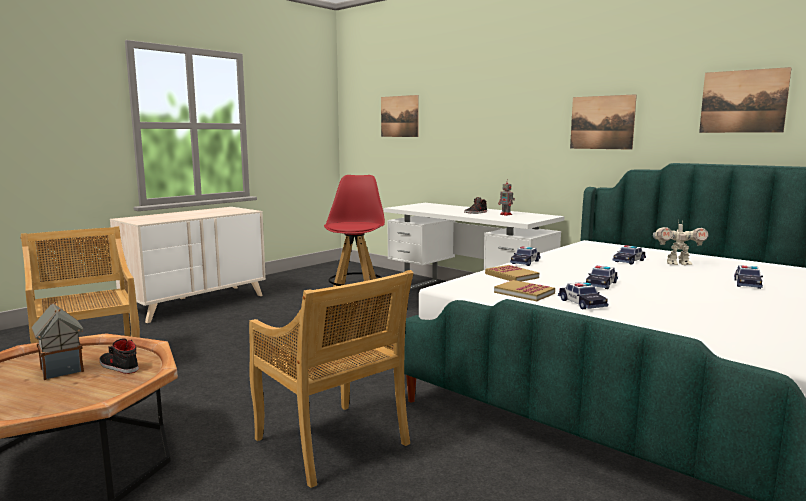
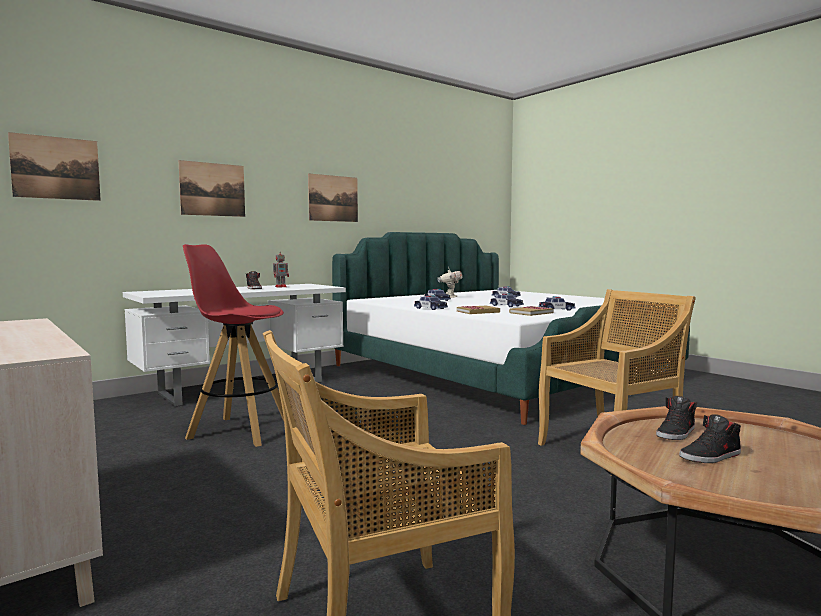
camera: 80 degrees left, 5 degrees down
toy house [32,302,84,380] -> black shoe [679,414,741,463]
picture [699,67,792,133] -> picture moved to [179,160,245,217]

